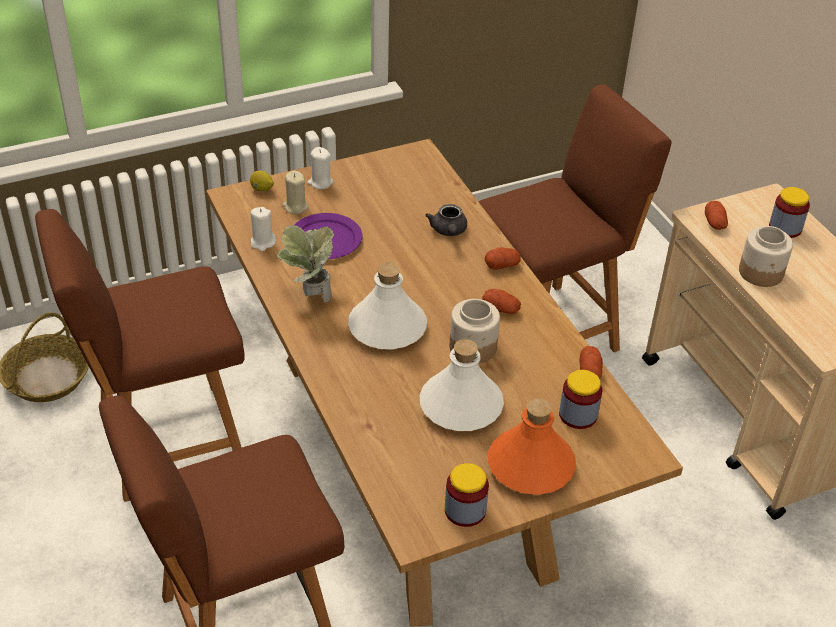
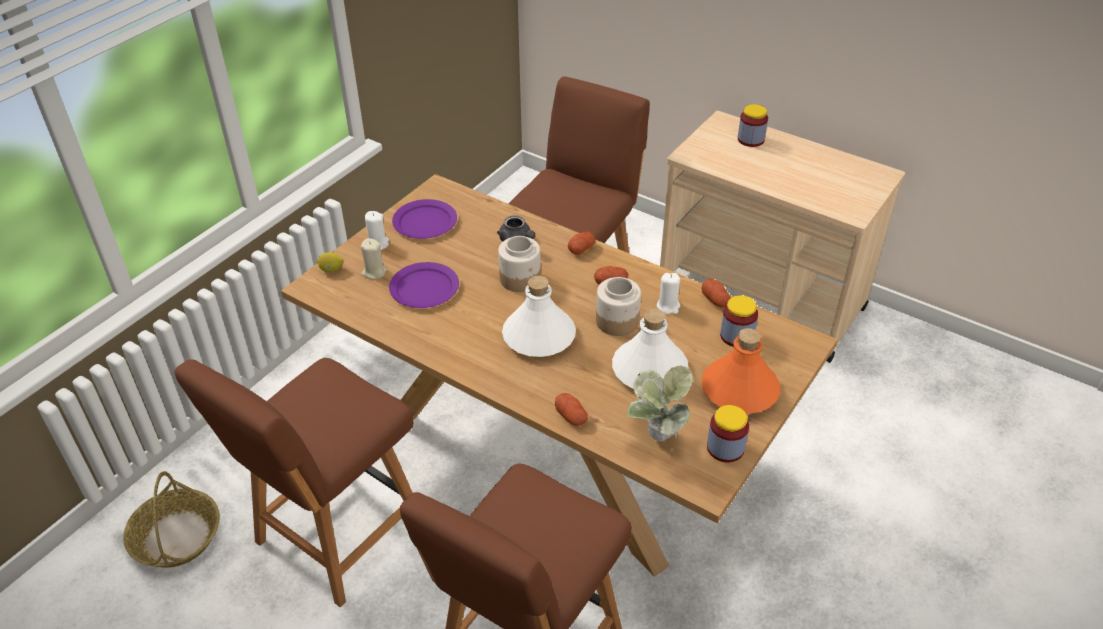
camera: 30 degrees left, 0 degrees up
white candle [250,207,276,251] -> white candle moved to [657,273,680,314]
potted plant [277,225,334,303] -> potted plant moved to [627,366,693,442]
potato [705,201,728,230] -> potato moved to [555,393,588,426]
jar [739,226,793,287] -> jar moved to [498,236,541,292]
none -> purple plate [392,199,457,239]

